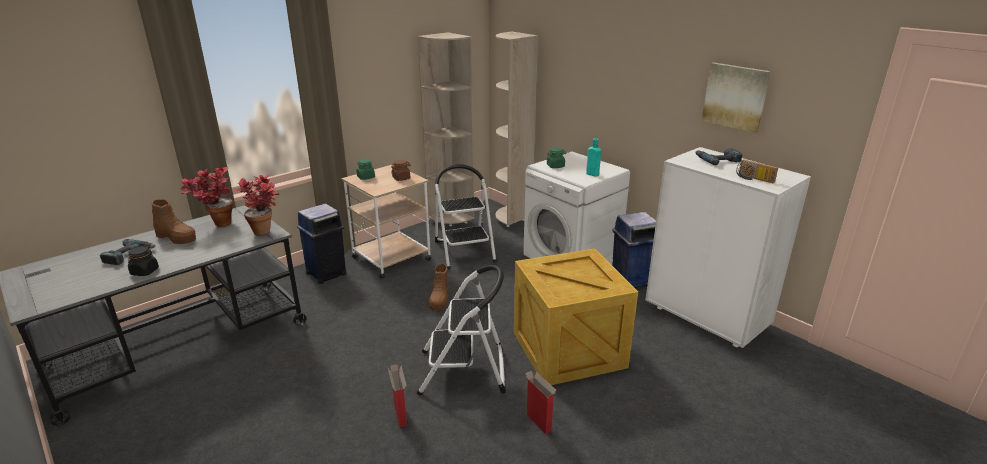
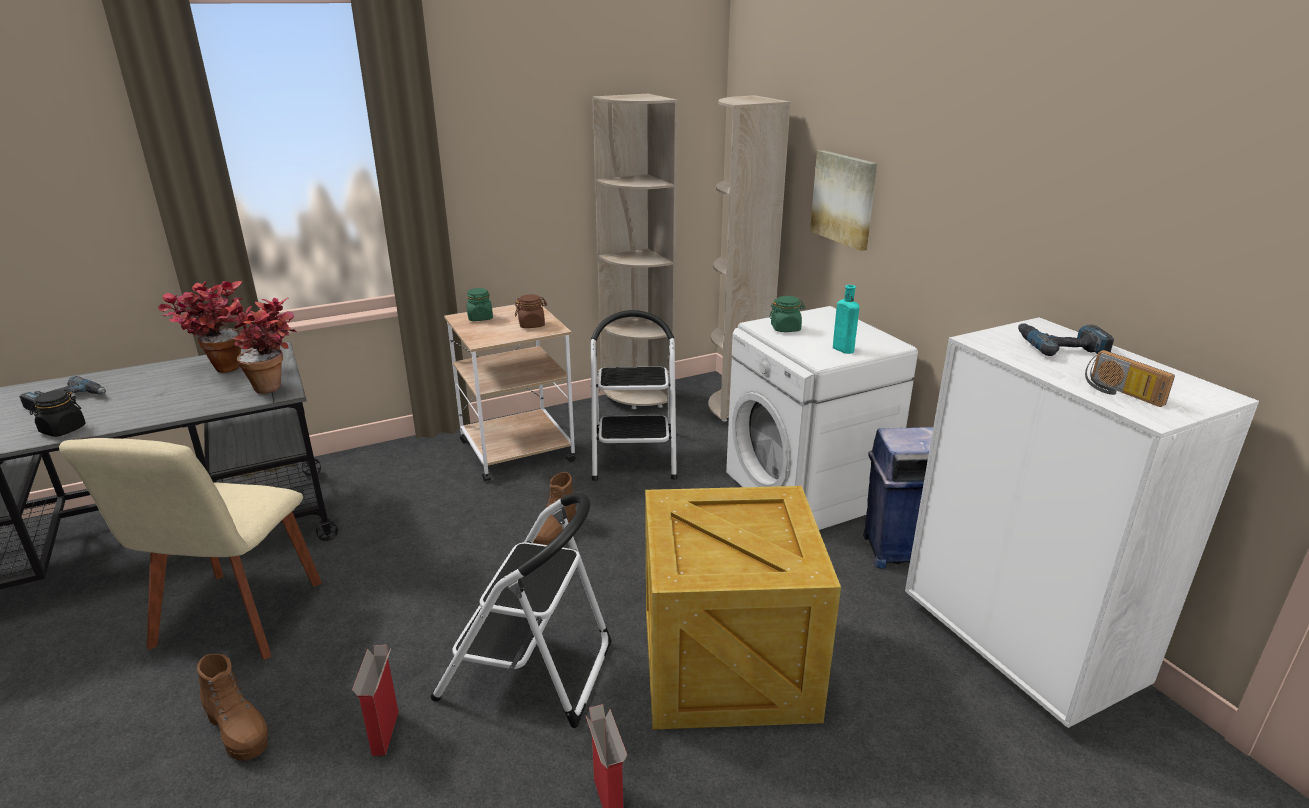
camera: 15 degrees right, 0 degrees up
brown boot [151,199,196,244] -> brown boot moved to [197,654,268,761]
blue trash can [297,204,347,284] -> none
picture [702,63,771,133] -> picture moved to [810,150,877,251]
none -> beige chair [59,438,322,660]

